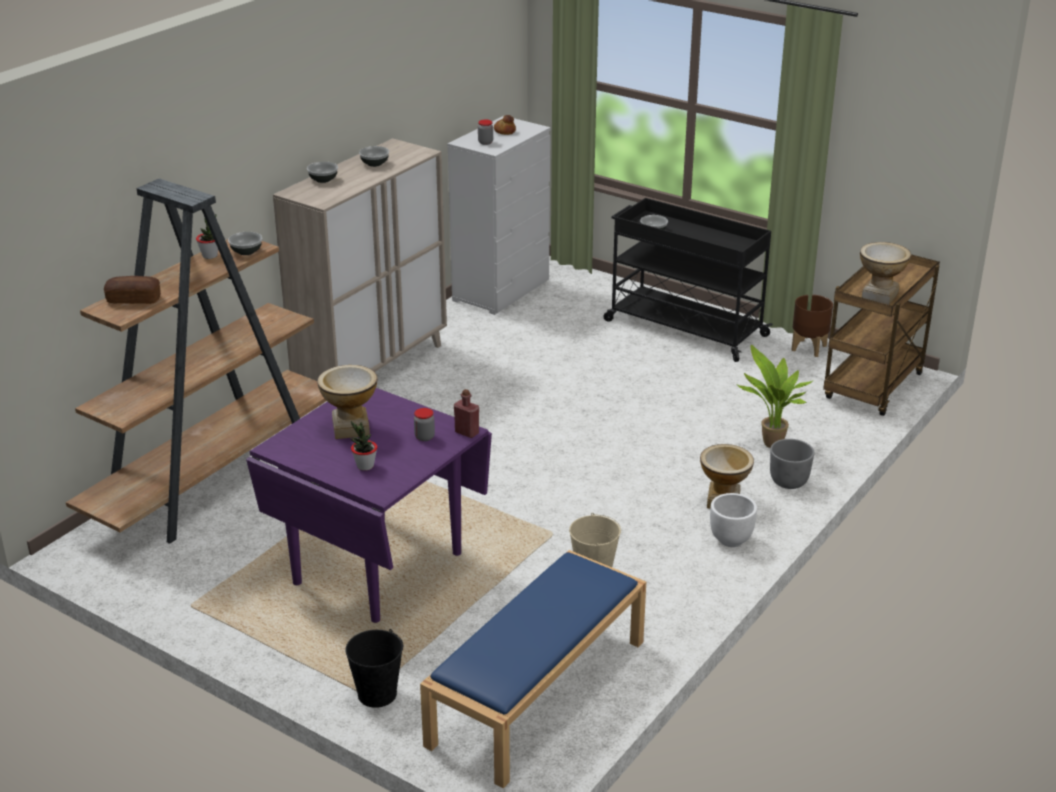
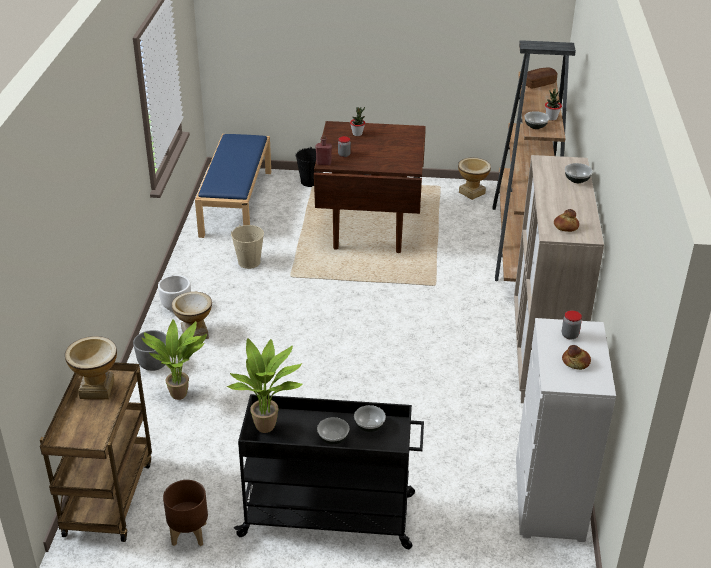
camera: 150 degrees right, 5 degrees up
purple dining table [246,388,492,623] -> brown dining table [314,121,426,253]
vase [317,365,378,439] -> vase moved to [458,158,491,200]
bowl [359,146,389,167] -> bowl moved to [317,417,349,444]
none -> potted plant [227,338,303,433]
none -> bread [554,209,579,232]

